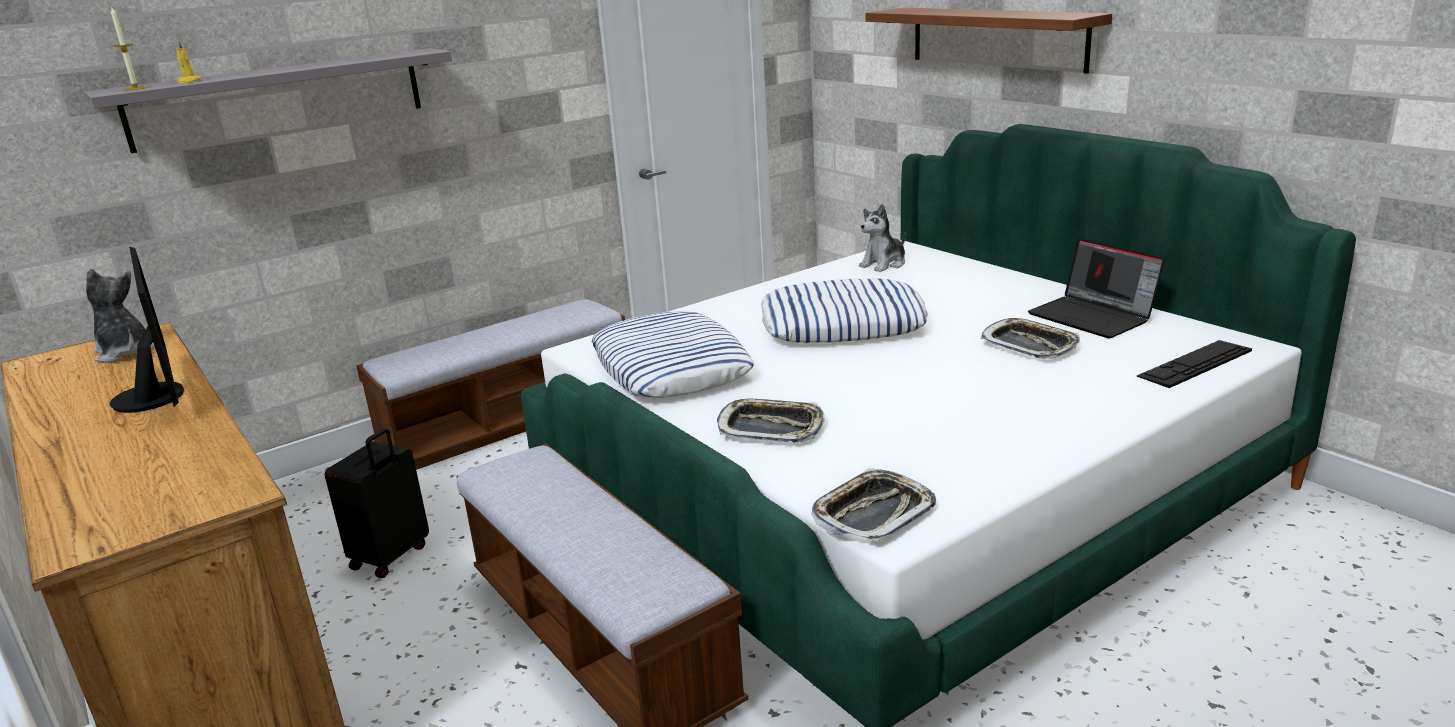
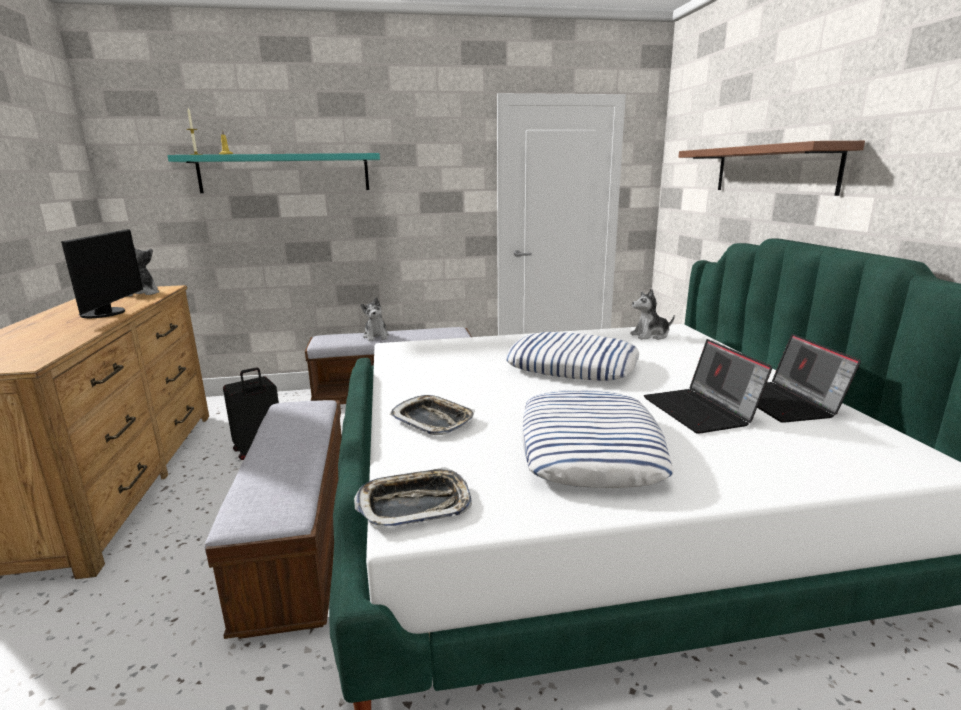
camera: 25 degrees right, 5 degrees down
grey shelf [84,48,452,153] -> turquoise shelf [167,153,380,193]
pillow [591,311,754,398] -> pillow moved to [523,390,675,488]
tray [981,318,1080,359] -> laptop [644,339,772,434]
keyboard [1137,340,1252,388] -> none
none -> plush toy [360,298,389,341]

